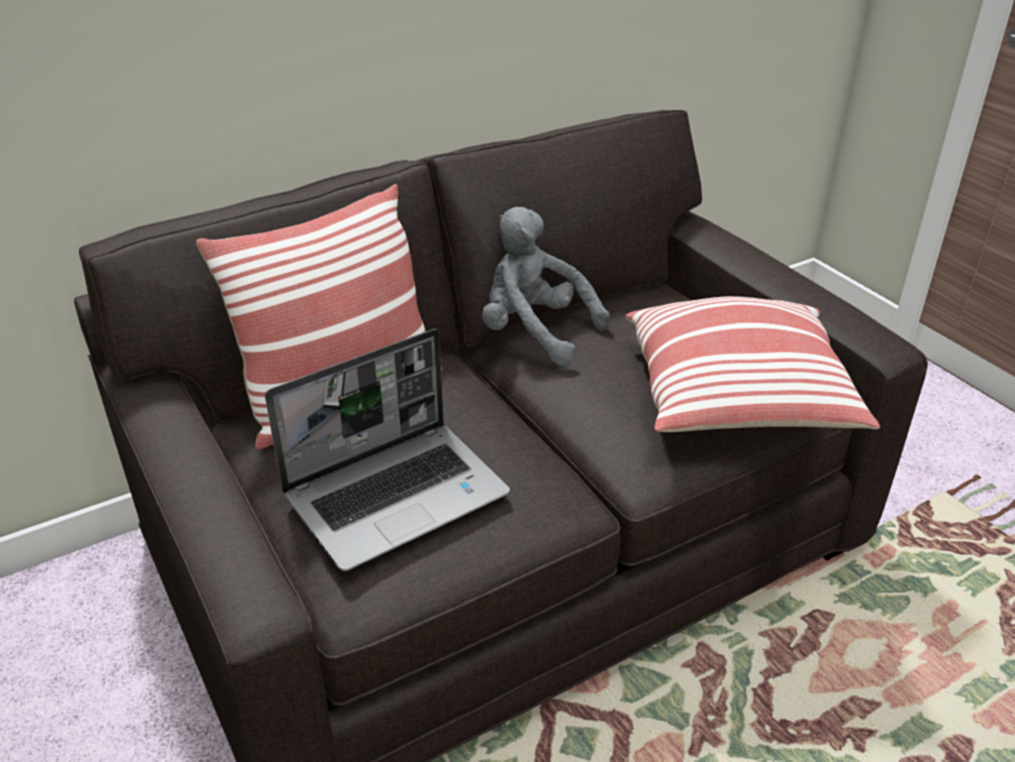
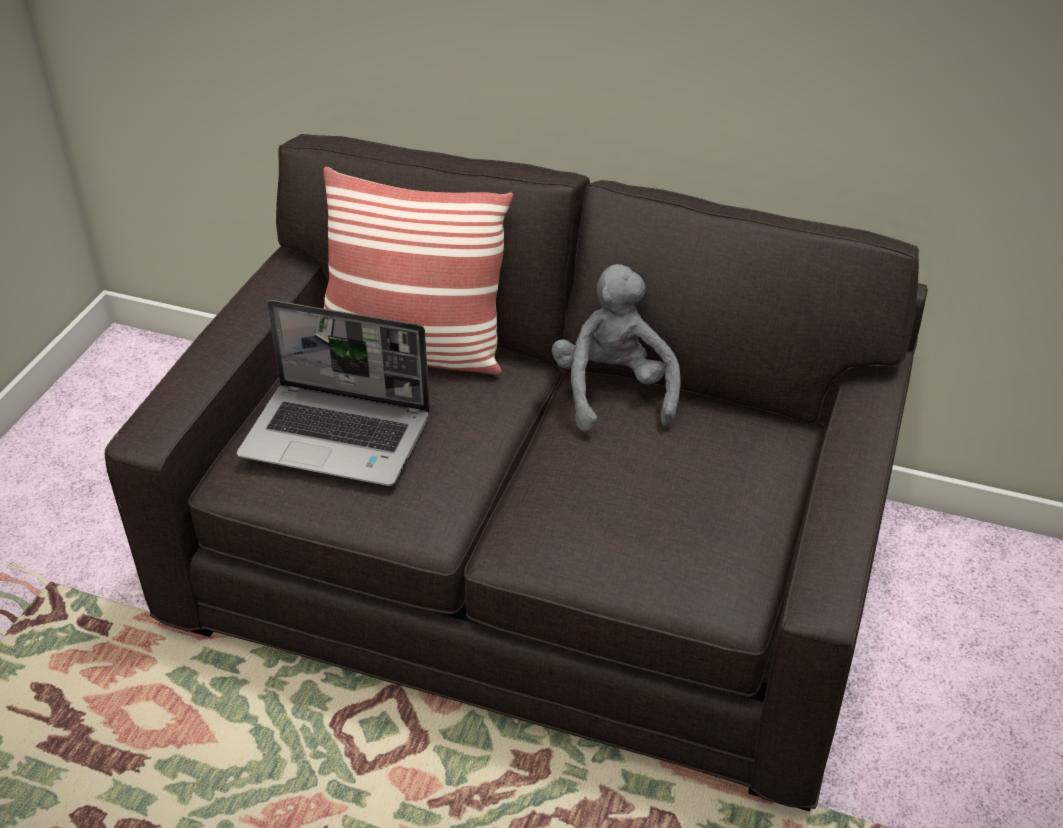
camera: 50 degrees right, 5 degrees up
pillow [625,296,880,432] -> none

